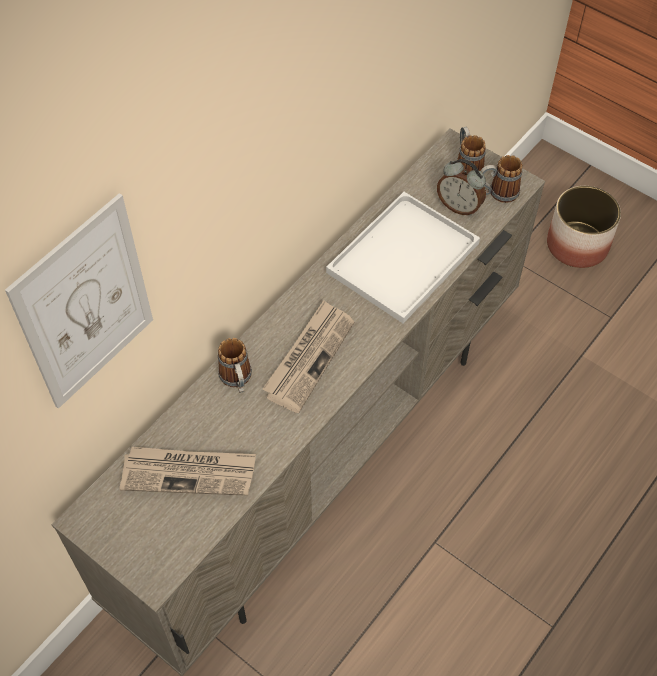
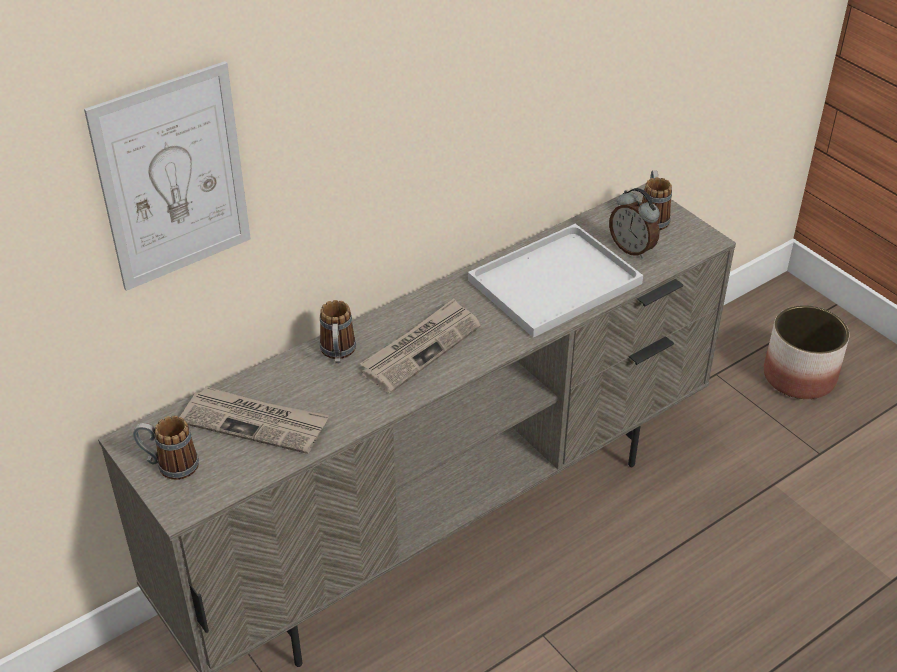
camera: 15 degrees right, 15 degrees down
mug [480,155,523,203] -> mug moved to [133,416,199,480]

